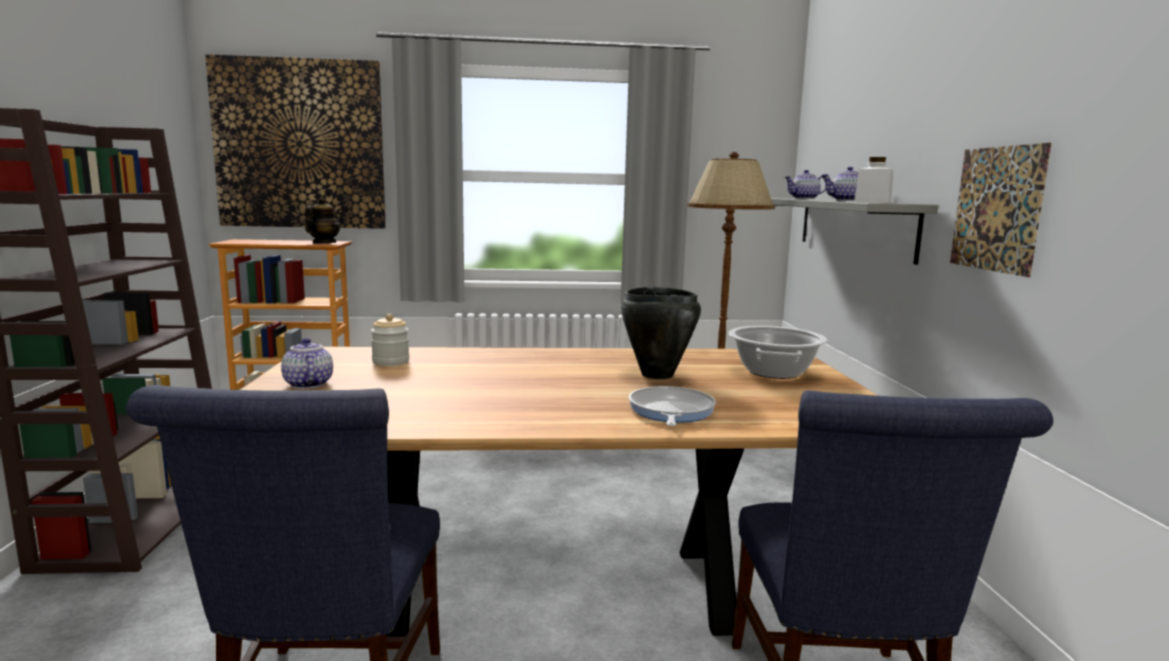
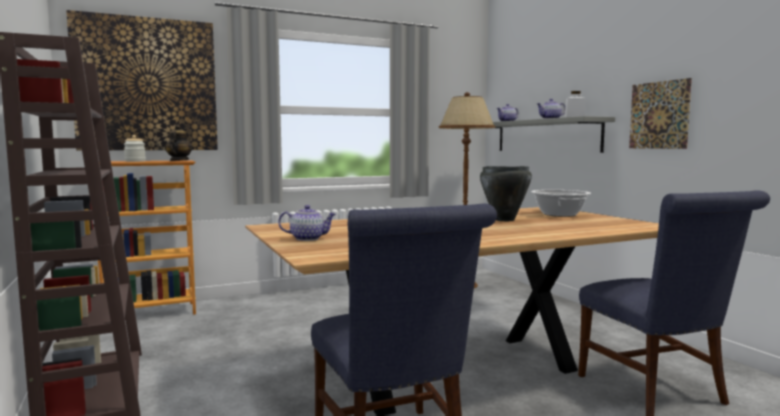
camera: 20 degrees left, 5 degrees down
teapot [281,338,333,389] -> teapot turned 135 degrees clockwise [278,205,336,241]
jar [371,314,409,366] -> jar moved to [124,135,146,162]
frying pan [629,386,716,426] -> none

